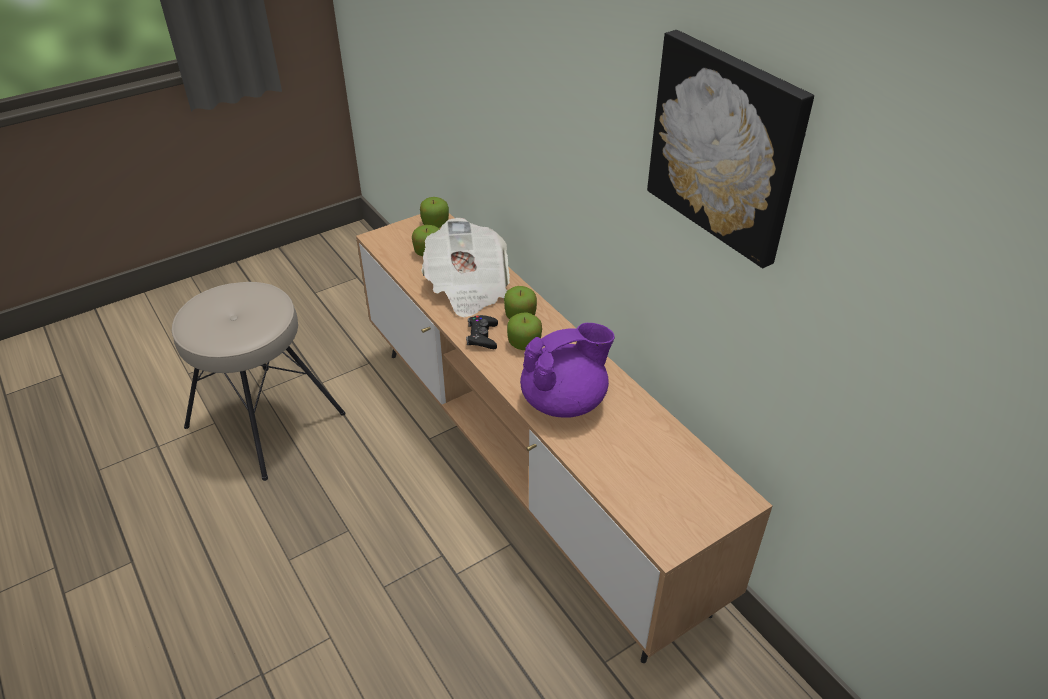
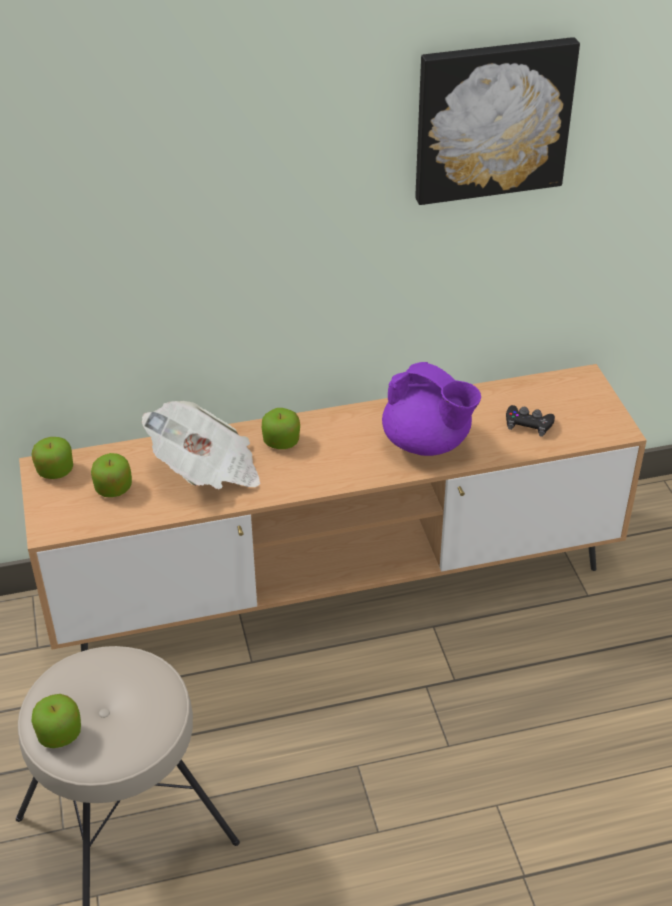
camera: 70 degrees left, 0 degrees up
black game controller [466,315,498,349] -> black game controller moved to [506,405,555,437]
apple [507,312,542,350] -> apple moved to [32,694,81,748]
purple teapot [520,323,615,418] -> purple teapot turned 135 degrees clockwise [382,362,481,456]

